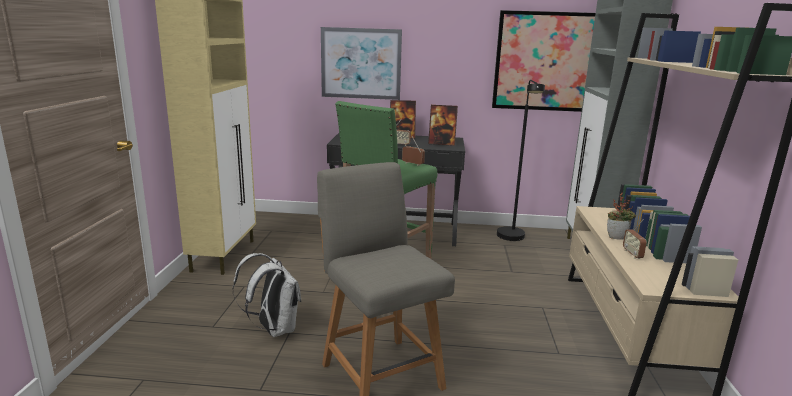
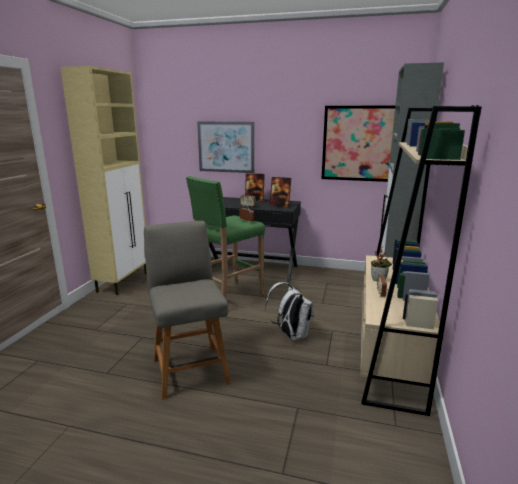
camera: 10 degrees right, 0 degrees up
white backpack [233,253,301,337] -> white backpack moved to [265,282,314,341]
black floor lamp [497,80,545,241] -> none

